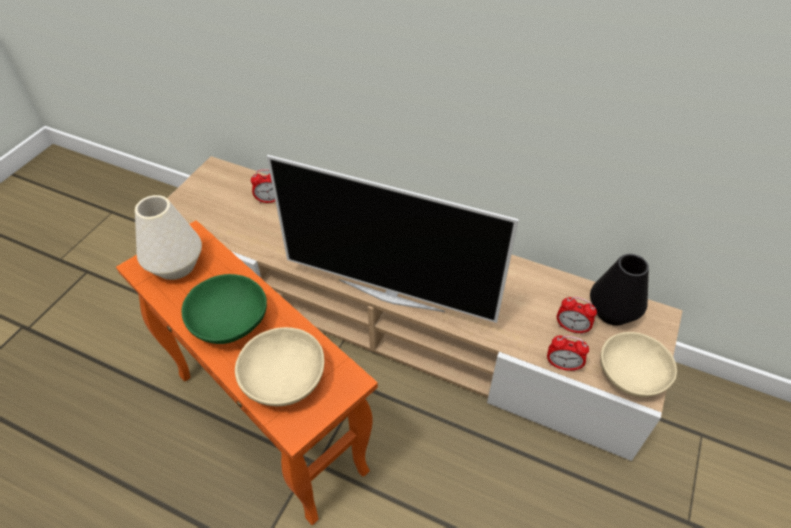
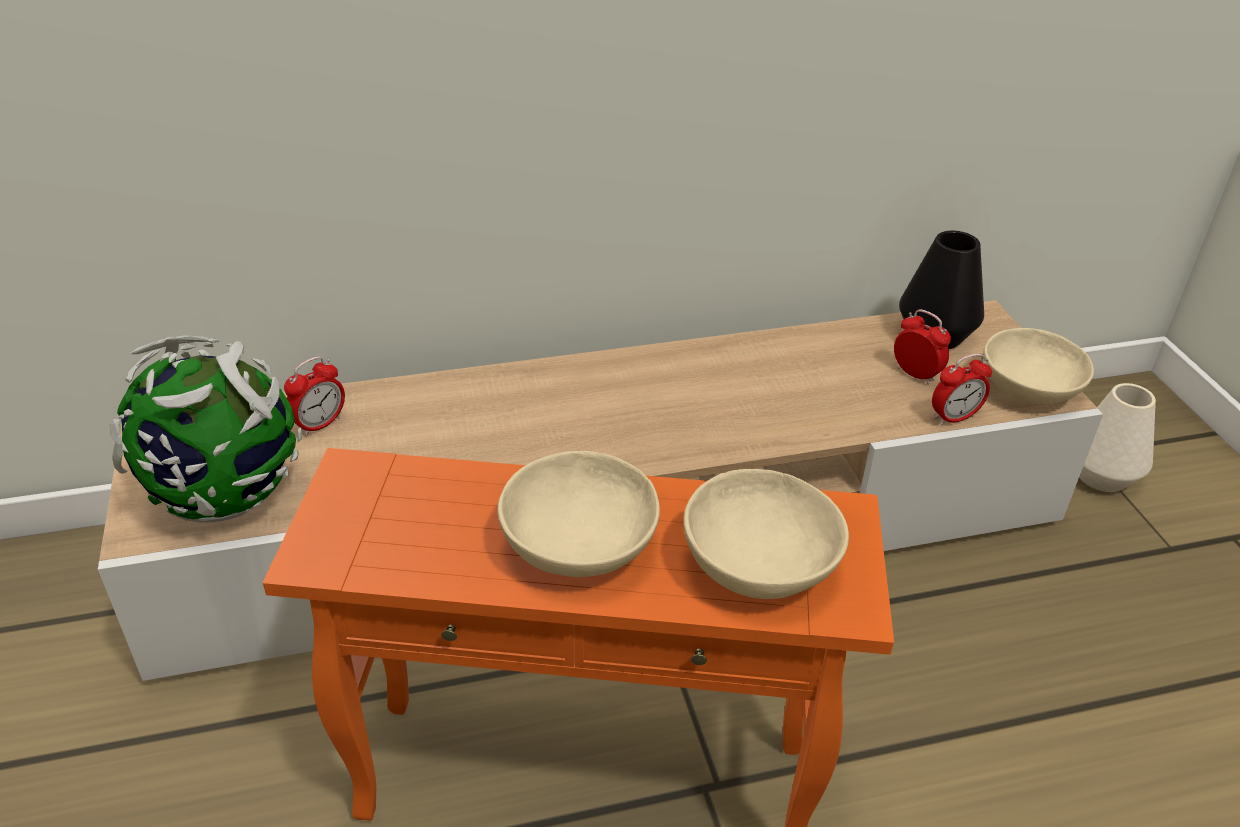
camera: 40 degrees left, 10 degrees down
white vase [135,195,202,280] -> white vase moved to [1079,383,1156,492]
green bowl [182,274,267,344] -> beige bowl [497,451,660,577]
television [267,155,519,323] -> none
alarm clock [557,297,597,335] -> alarm clock turned 120 degrees counterclockwise [894,309,951,385]
none -> globe [110,335,302,523]

